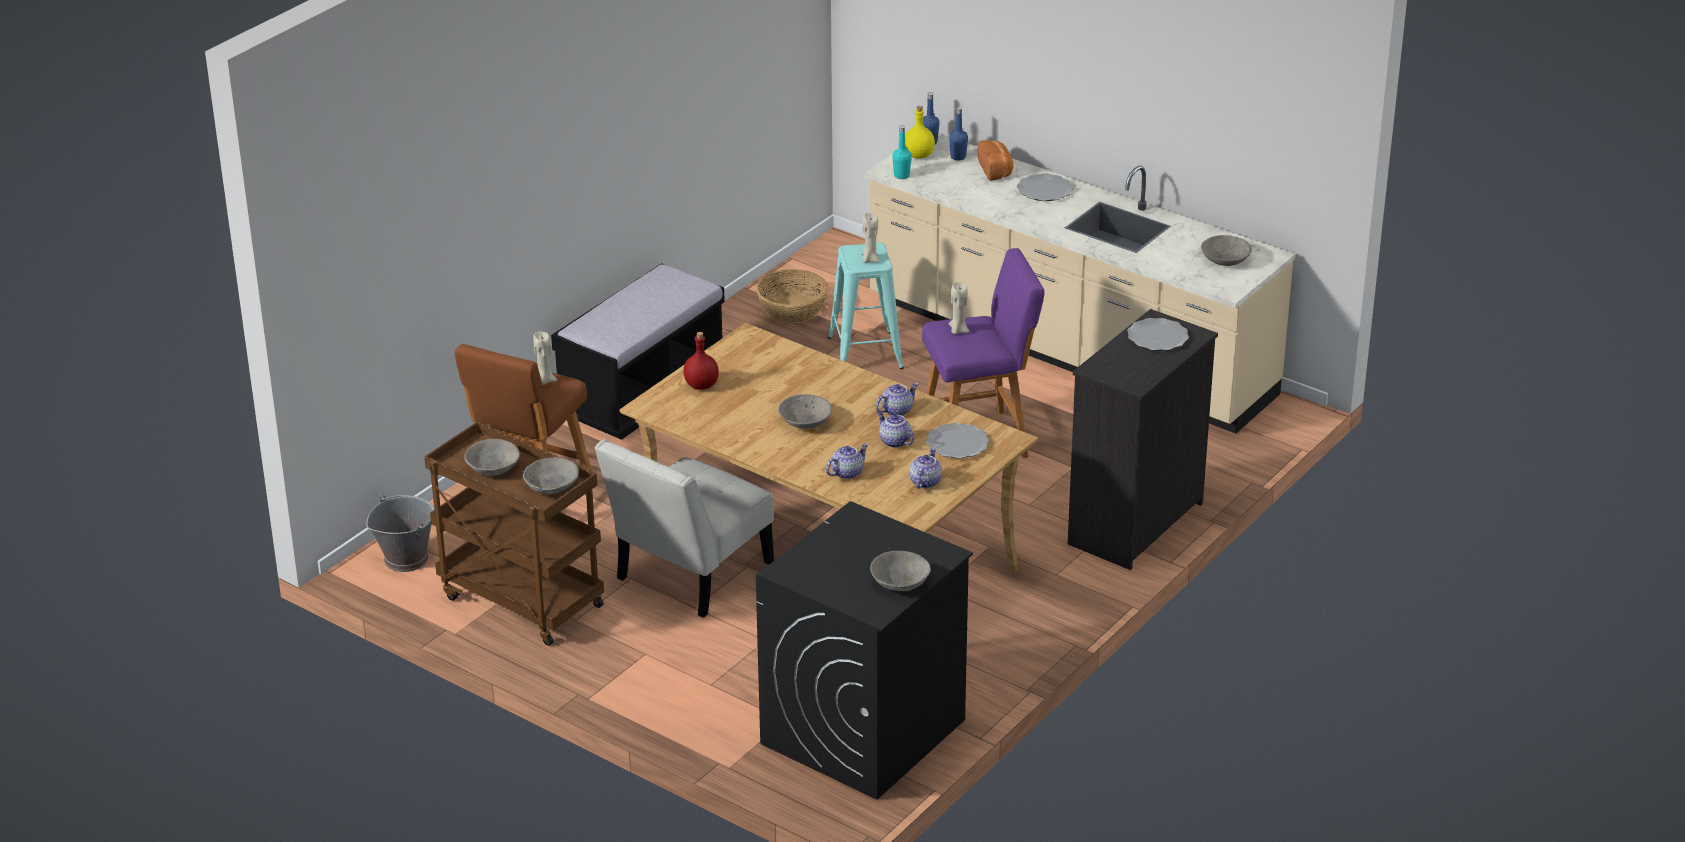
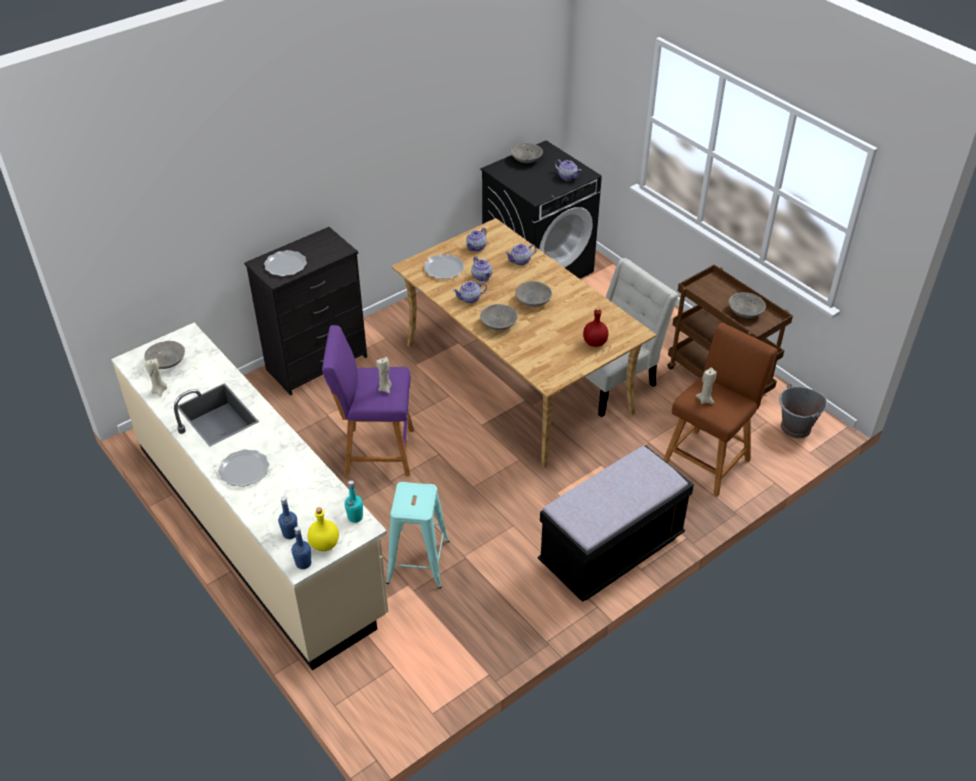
camera: 165 degrees left, 10 degrees up
grey bowl [523,458,579,494] -> grey bowl moved to [480,304,518,330]
basket [756,269,828,324] -> none
beige candle [863,213,880,263] -> beige candle moved to [144,358,167,397]
bread [978,140,1013,181] -> none
none -> teapot [555,159,582,181]

